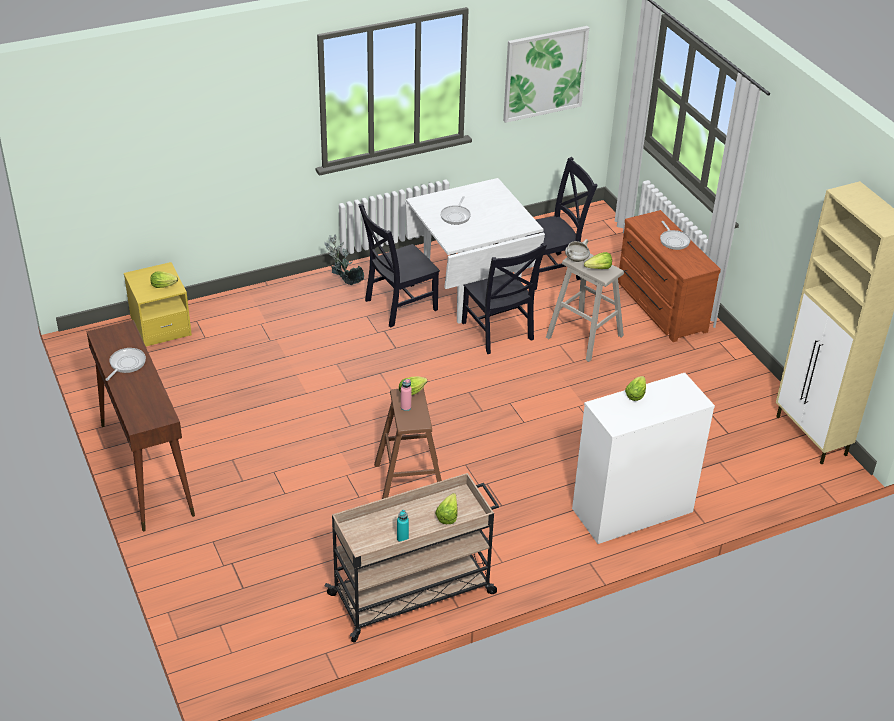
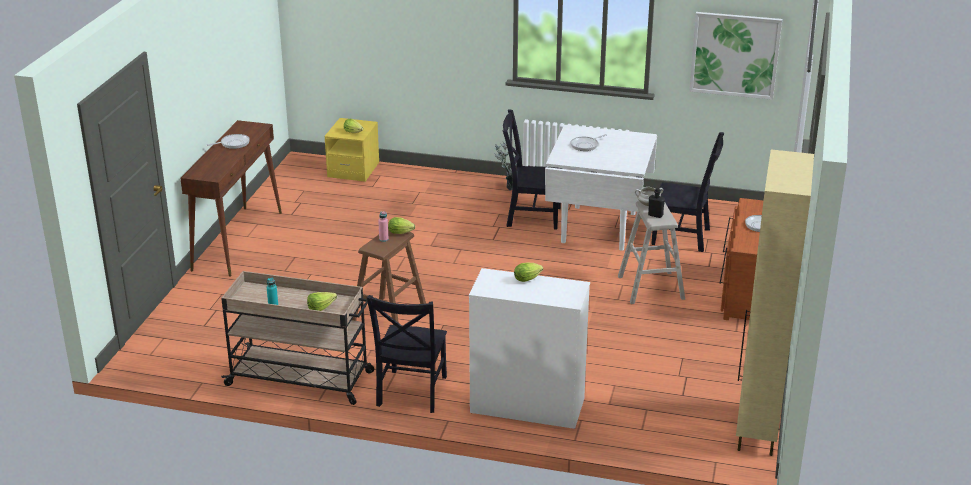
camera: 40 degrees right, 10 degrees down
black chair [462,243,547,354] -> black chair moved to [366,295,447,413]
lettuce [584,252,612,269] -> black bottle [648,188,665,218]

